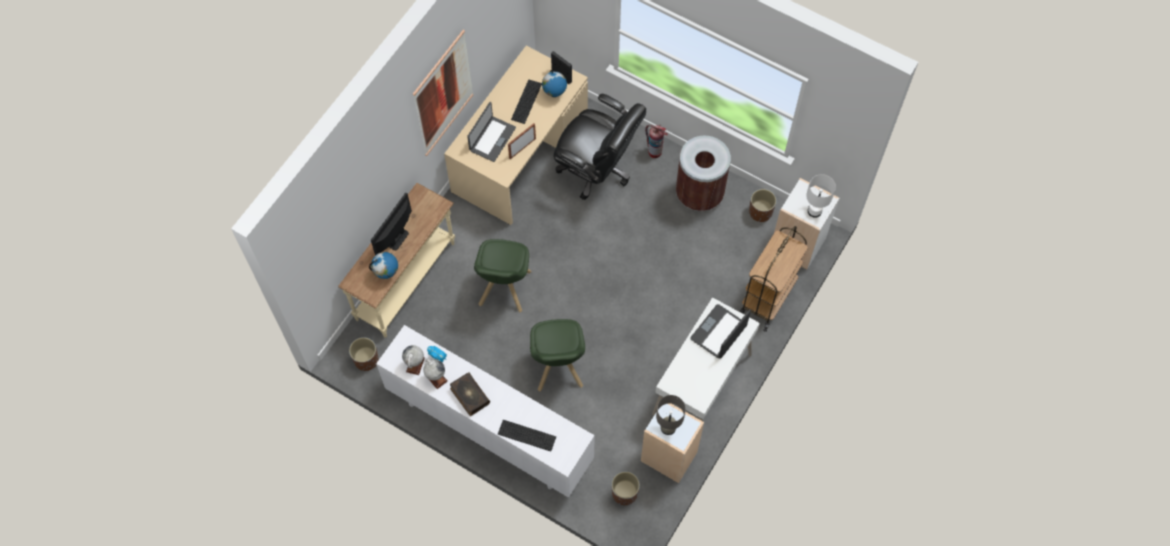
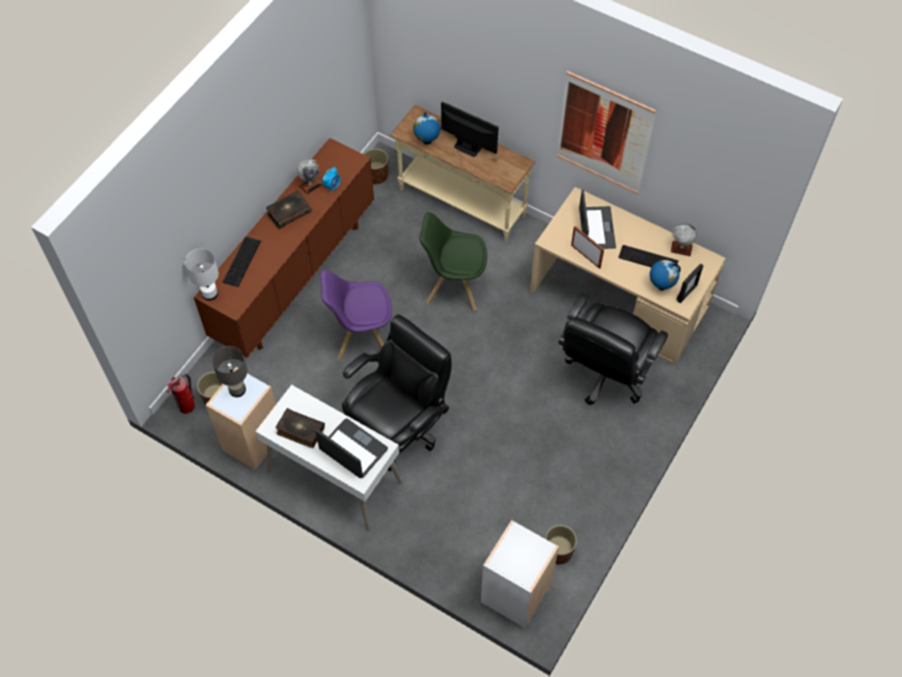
camera: 90 degrees right, 5 degrees down
white cabinet [376,325,595,498] -> brown cabinet [194,138,374,358]
globe [402,345,425,375] -> globe moved to [671,224,697,256]
laptop [467,102,516,162] -> laptop turned 120 degrees counterclockwise [579,189,616,249]
green chair [530,319,585,391] -> purple chair [320,270,392,361]
fire extinguisher [645,124,668,158] -> fire extinguisher moved to [167,373,195,414]
brown trash can [676,136,731,211] -> none
brown cart [740,226,808,332] -> none
white table lamp [806,174,836,218] -> white table lamp moved to [185,248,219,301]
none -> book [276,408,325,448]
none -> black office chair [342,315,452,471]

